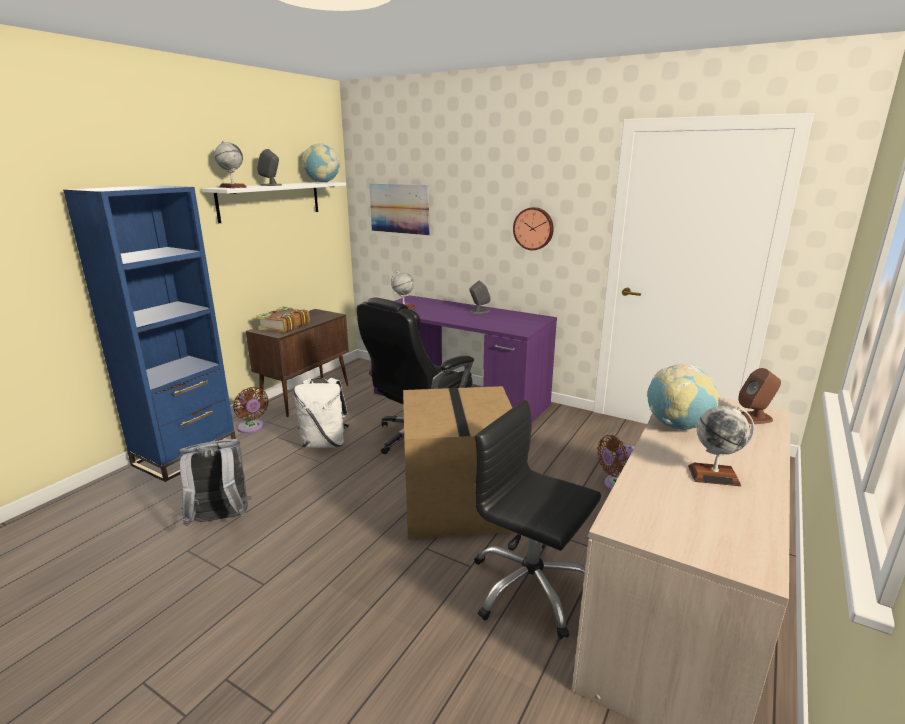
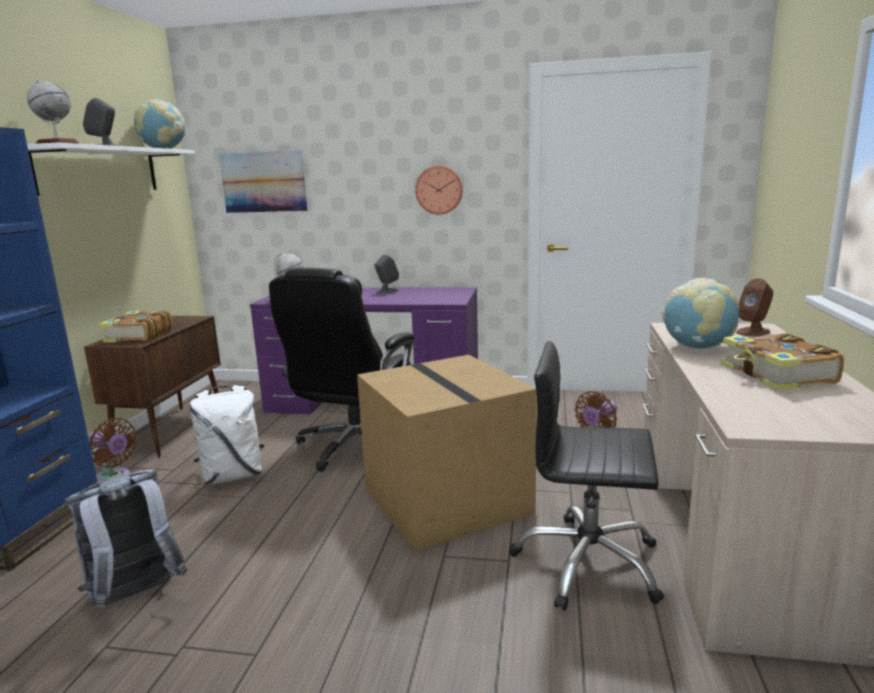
camera: 20 degrees left, 5 degrees down
globe [688,406,755,486] -> book [721,333,844,391]

